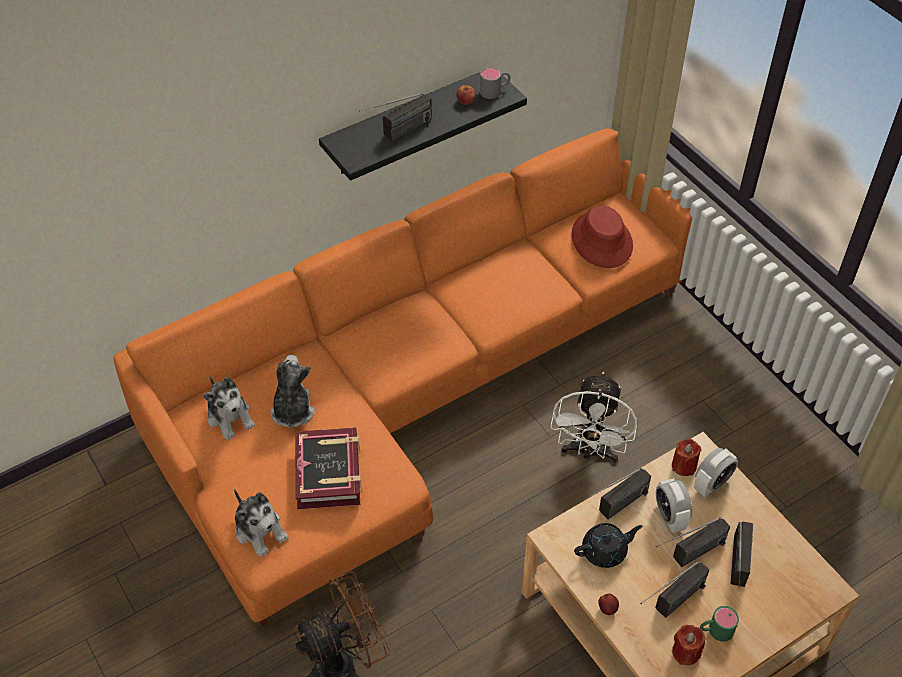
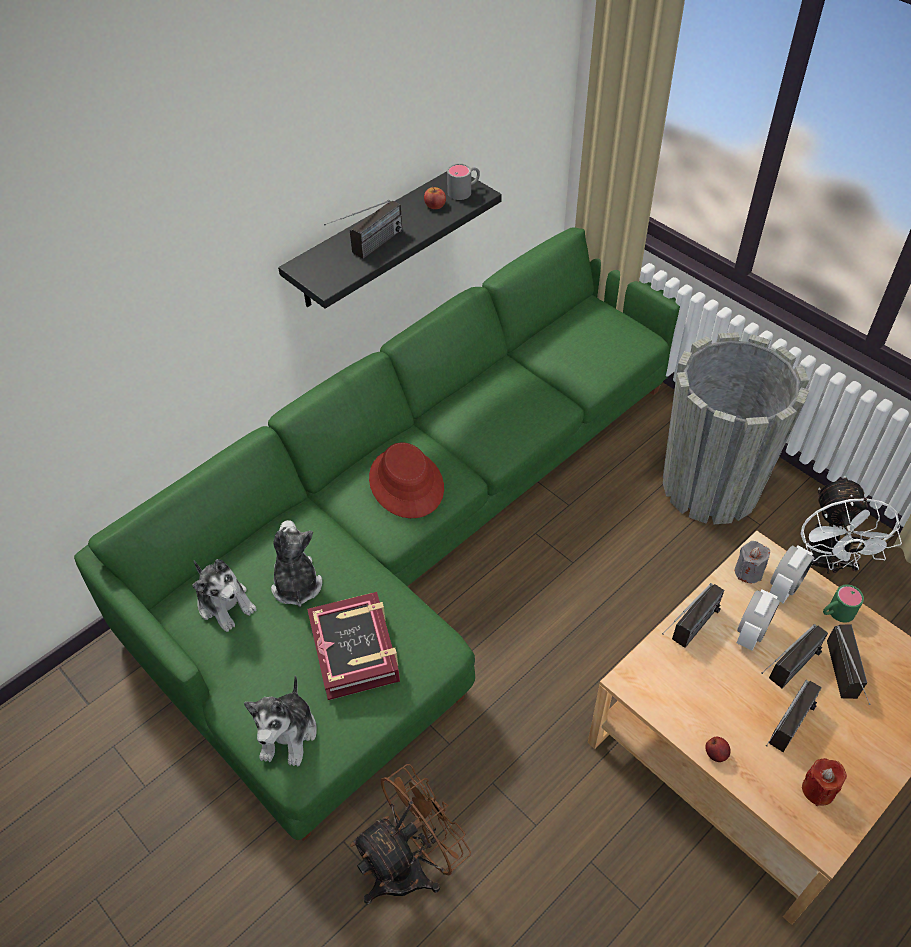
camera: 10 degrees left, 0 degrees up
orange sofa [113,128,693,627] -> green sofa [74,227,680,841]
plush toy [234,489,289,557] -> plush toy turned 60 degrees clockwise [244,675,317,767]
white fan [550,372,637,463] -> white fan moved to [800,476,902,574]
red hat [572,205,633,268] -> red hat moved to [369,442,444,518]
black teapot [574,523,643,568] -> none
alarm clock [656,478,692,533] -> alarm clock turned 120 degrees counterclockwise [737,589,780,651]
red candle [672,438,702,476] -> grey candle [735,541,770,583]
green mug [700,606,739,642] -> green mug moved to [823,585,864,623]
none -> grey planter [663,332,809,524]

